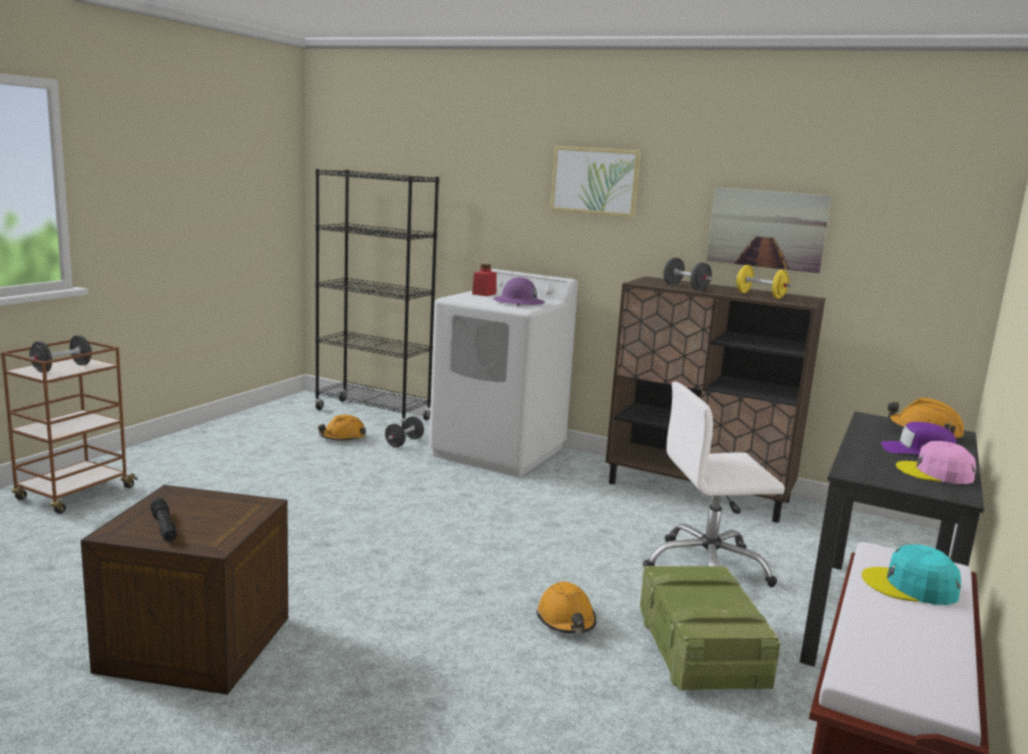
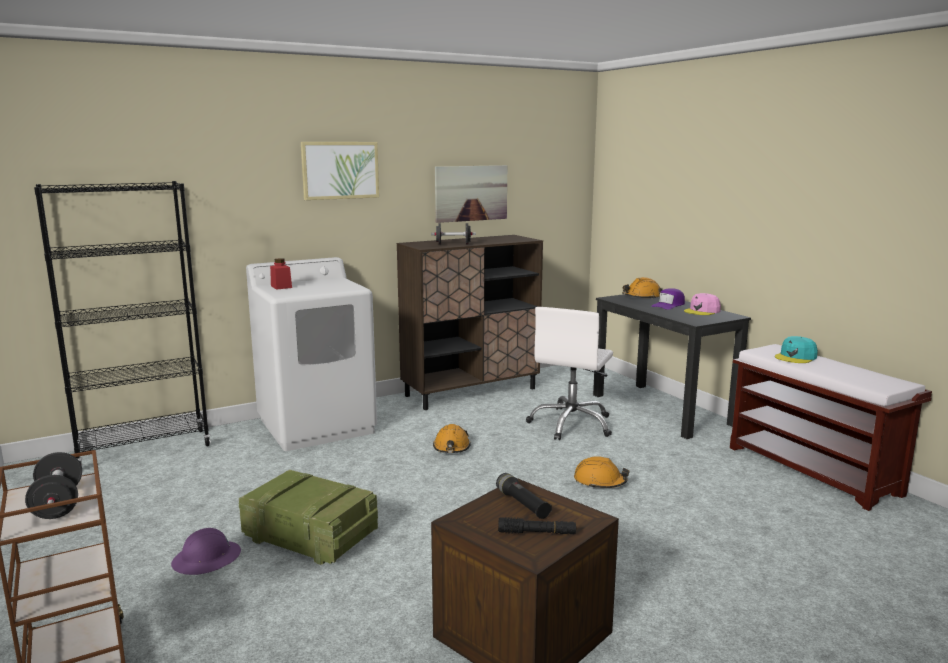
camera: 55 degrees left, 0 degrees up
orange hard hat [318,415,366,441] -> orange hard hat moved to [433,424,471,453]
black dumbbell [385,416,424,447] -> none
purple hard hat [494,277,545,306] -> purple hard hat moved to [171,528,241,575]
crate [640,566,780,691] -> crate moved to [239,470,378,565]
yellow dumbbell [734,265,792,299] -> none
none -> black flashlight [496,473,552,519]

